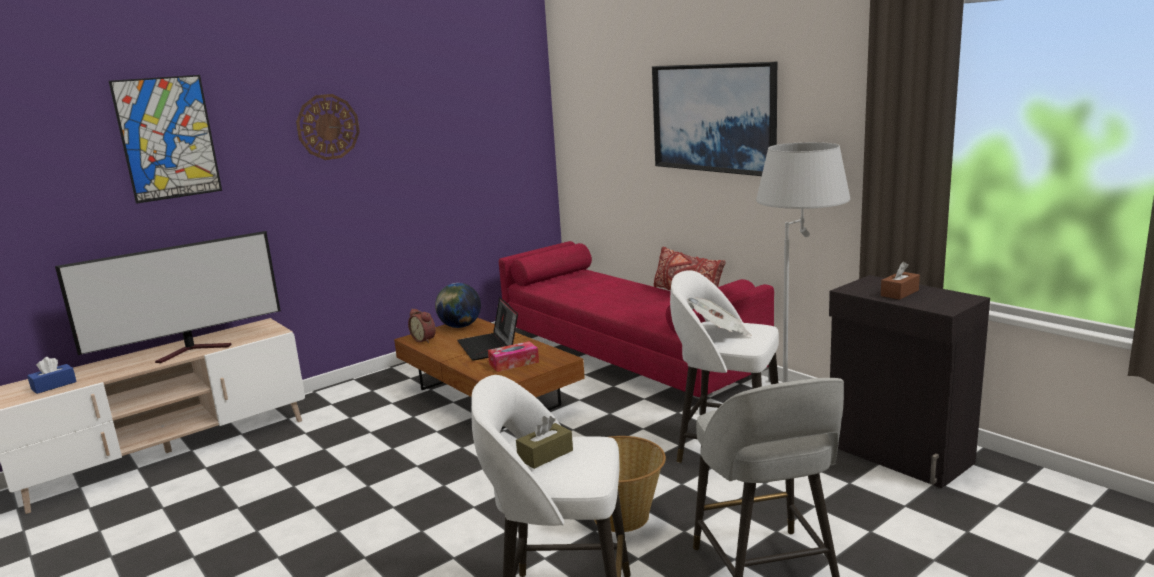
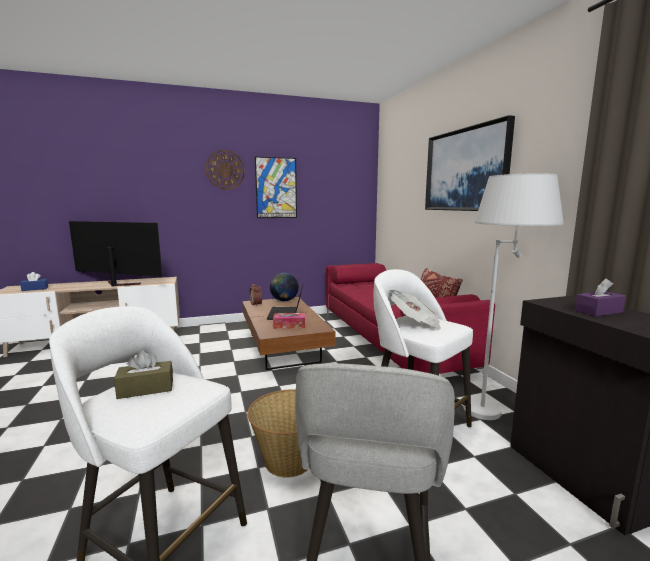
camera: 20 degrees right, 5 degrees down
television [55,231,281,363] -> television turned 150 degrees counterclockwise [69,221,162,286]
picture [109,75,222,204] -> picture moved to [255,157,297,218]
brown tissue box [881,262,920,300] -> purple tissue box [575,278,626,317]

